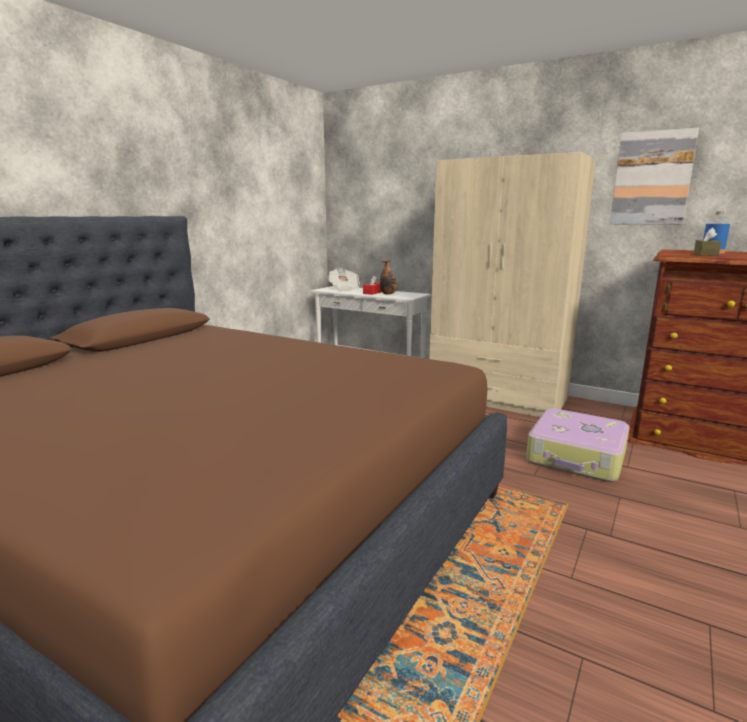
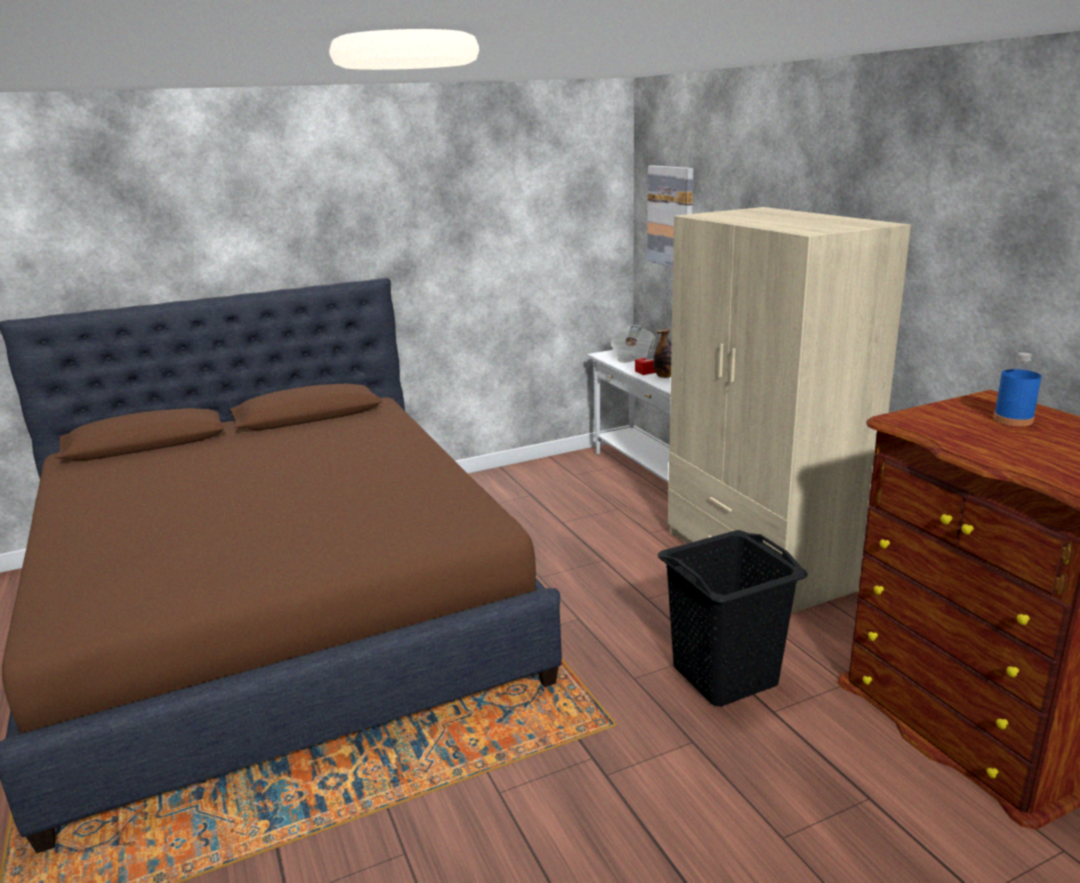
camera: 35 degrees right, 5 degrees up
suitcase [526,408,630,482] -> black laundry basket [658,530,808,706]
picture [610,128,699,225] -> picture moved to [647,165,693,267]
brown tissue box [694,228,721,256] -> none

